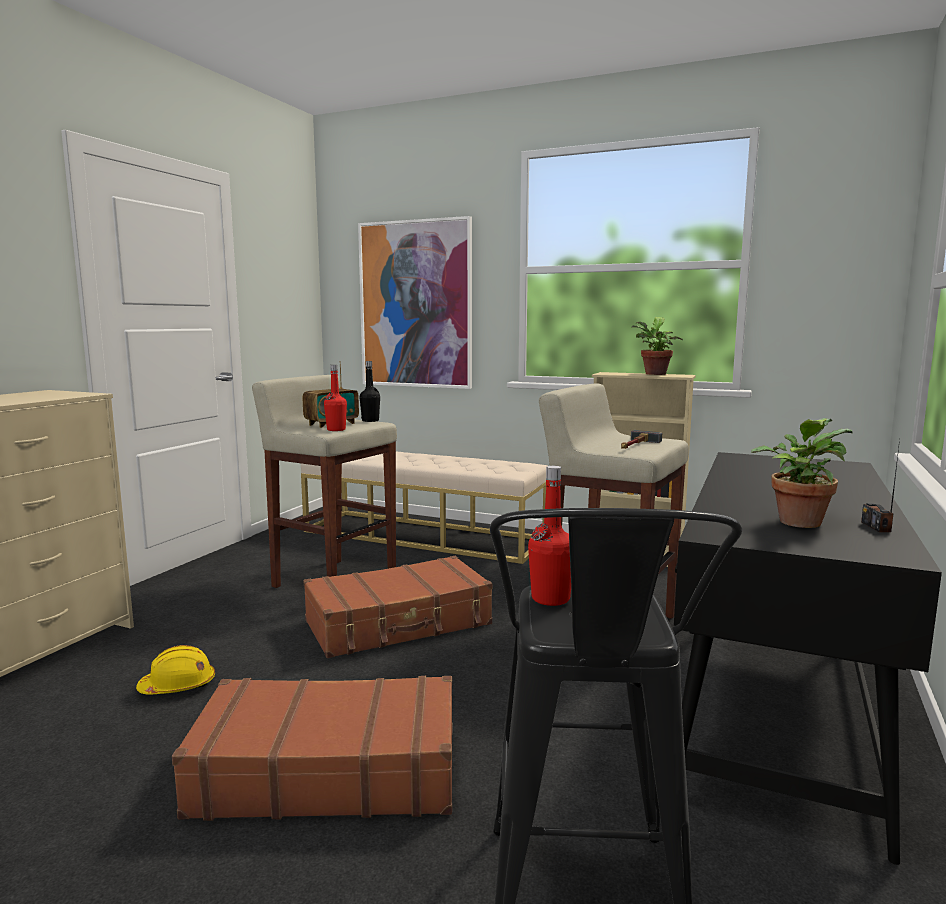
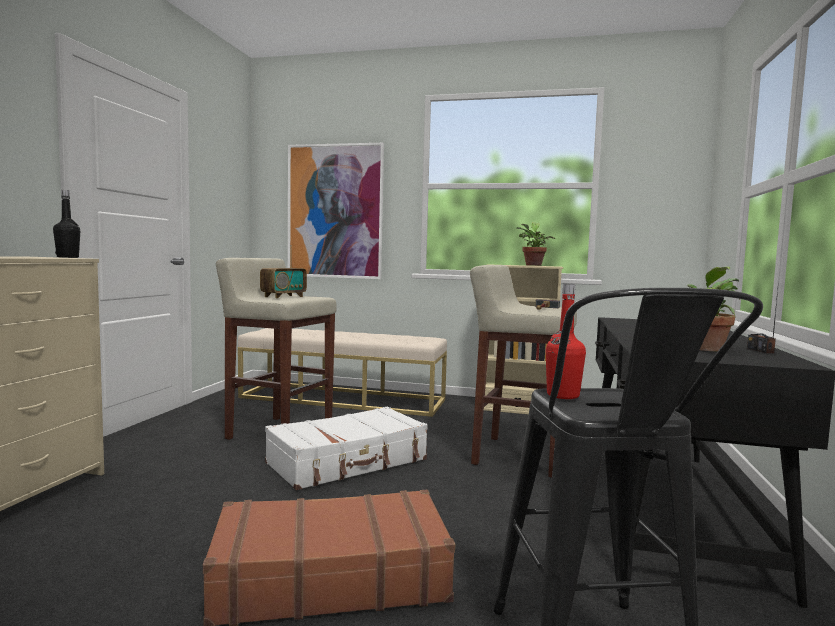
camera: 10 degrees left, 5 degrees down
yellow hard hat [136,645,215,695] -> none
brown suitcase [303,556,492,658] -> white suitcase [265,406,428,490]
red bottle [324,365,347,431] -> none
black bottle [359,361,380,422] -> black bottle moved to [53,190,80,258]

